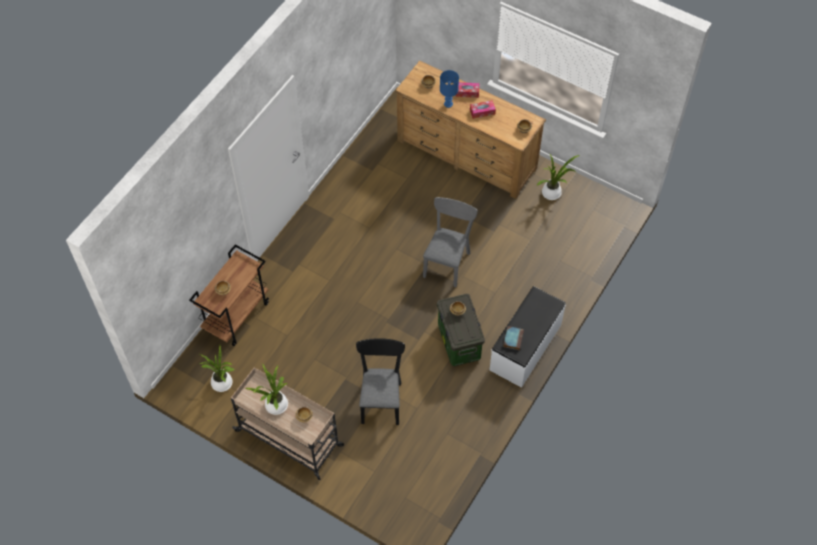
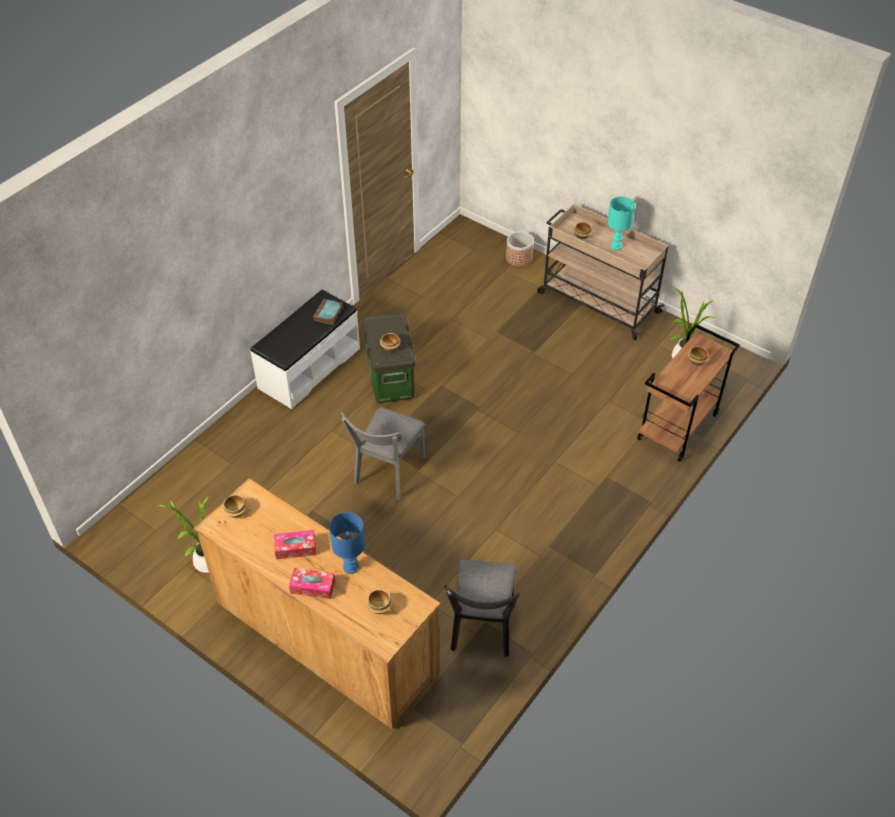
camera: 175 degrees left, 10 degrees down
potted plant [246,364,288,415] -> turquoise table lamp [607,196,635,250]
black chair [356,338,405,425] -> black chair moved to [445,560,520,657]
none -> planter [506,231,534,267]

